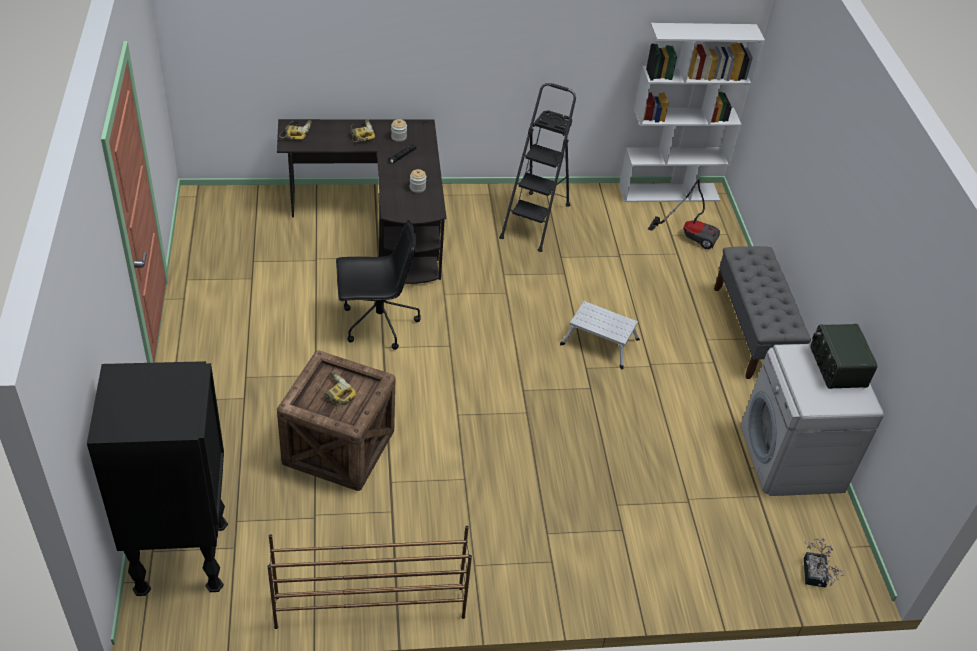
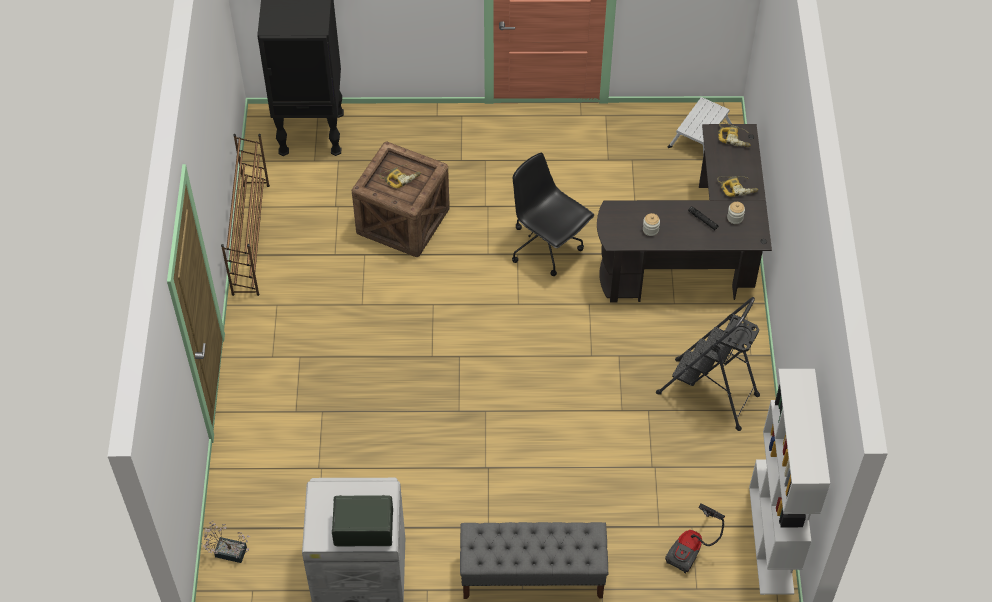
camera: 100 degrees right, 10 degrees up
black office chair [336,220,421,350] -> black office chair turned 135 degrees clockwise [512,153,594,276]
white step ladder [560,301,640,370] -> white step ladder moved to [668,97,732,155]

